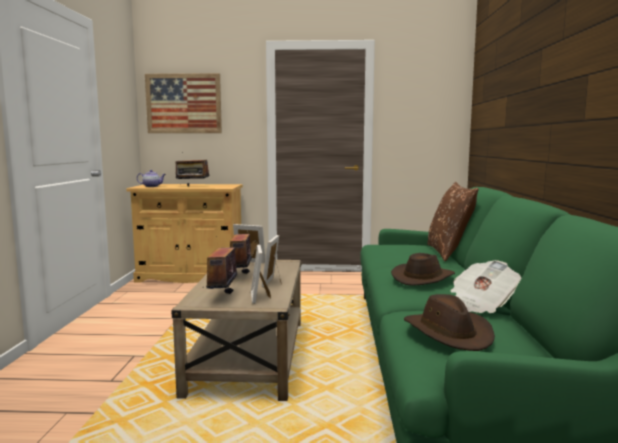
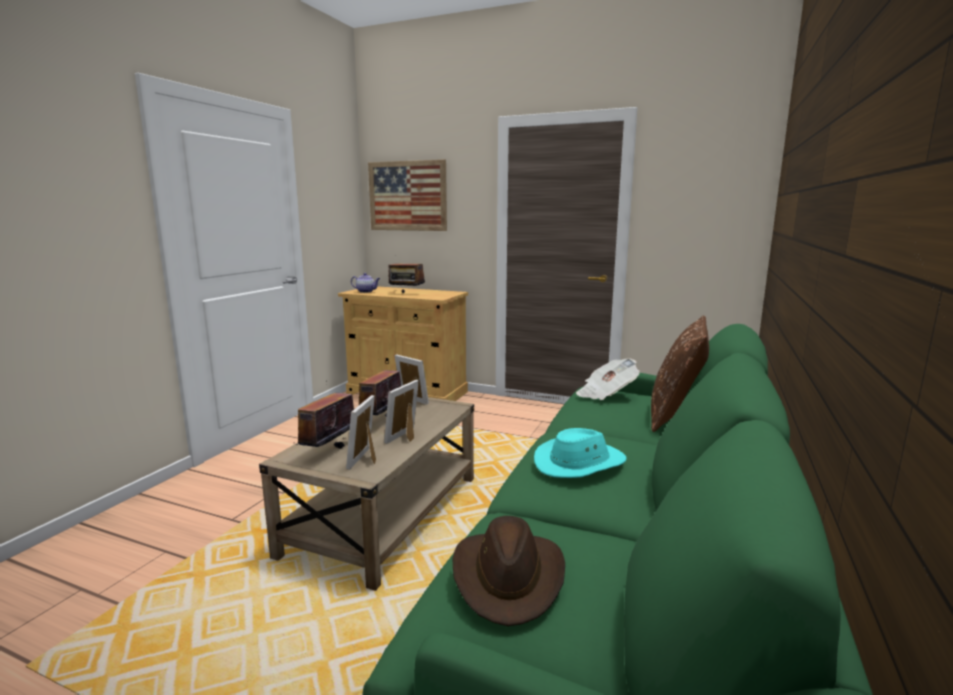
camera: 20 degrees right, 5 degrees up
brown hat [391,253,455,285] -> turquoise hat [534,428,627,478]
newspaper [451,260,521,313] -> newspaper moved to [576,358,640,400]

